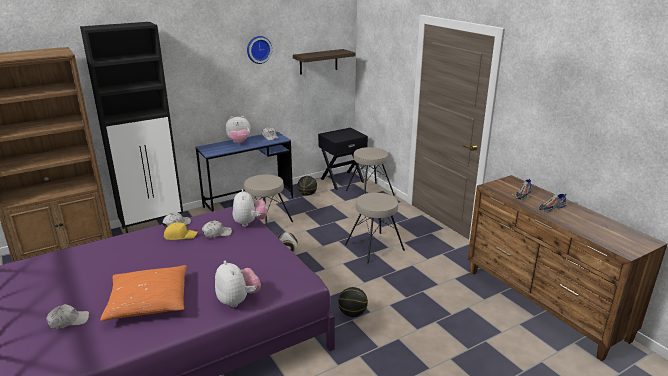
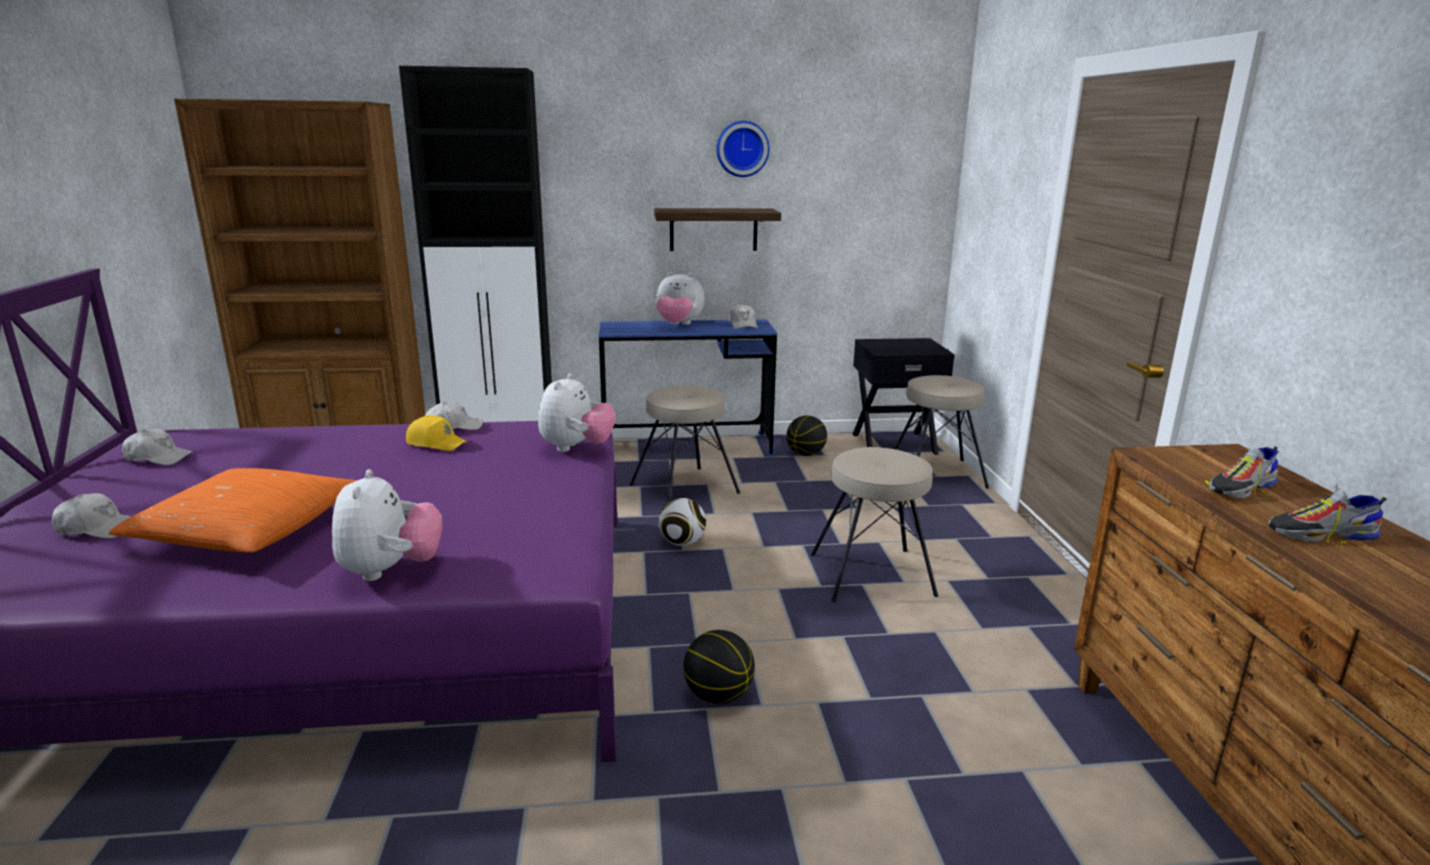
camera: 25 degrees right, 5 degrees down
white cap [202,220,232,238] -> white cap moved to [122,429,194,465]
shelf [293,49,355,75] -> shelf moved to [654,208,781,251]

